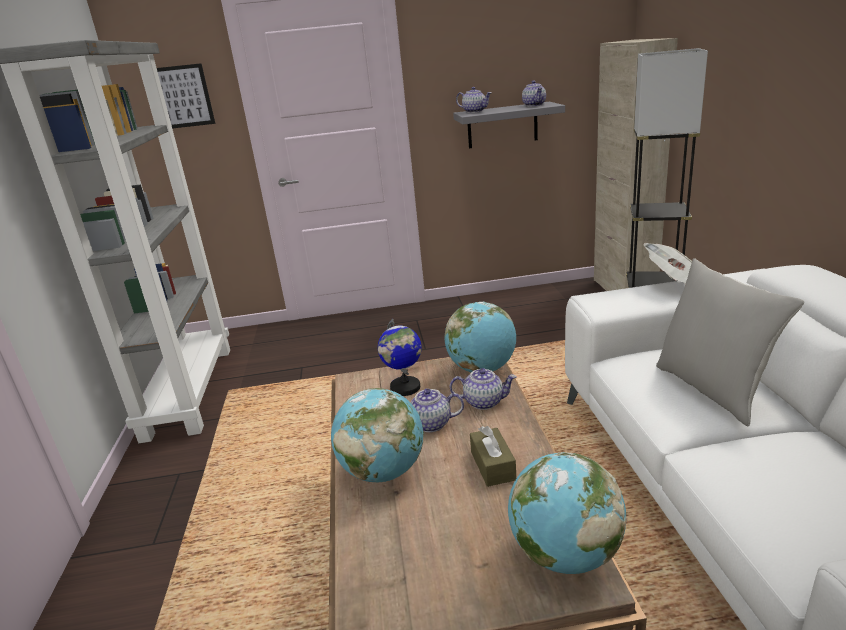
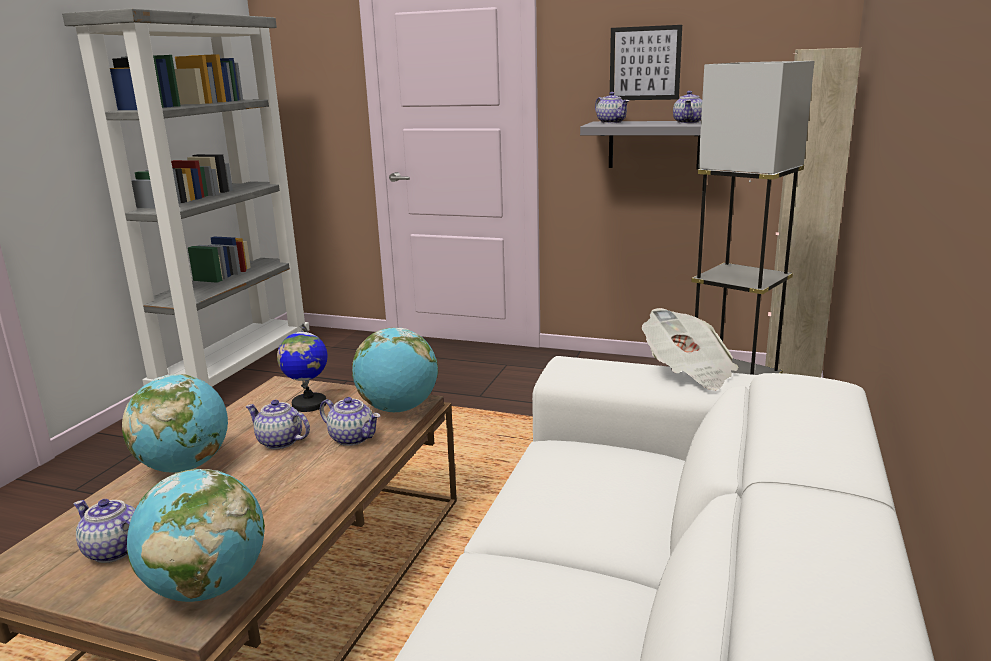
camera: 25 degrees right, 5 degrees down
picture [157,63,215,129] -> picture moved to [610,25,682,100]
brown tissue box [470,426,516,487] -> none
grey pillow [656,258,804,426] -> none
none -> teapot [74,499,135,563]

